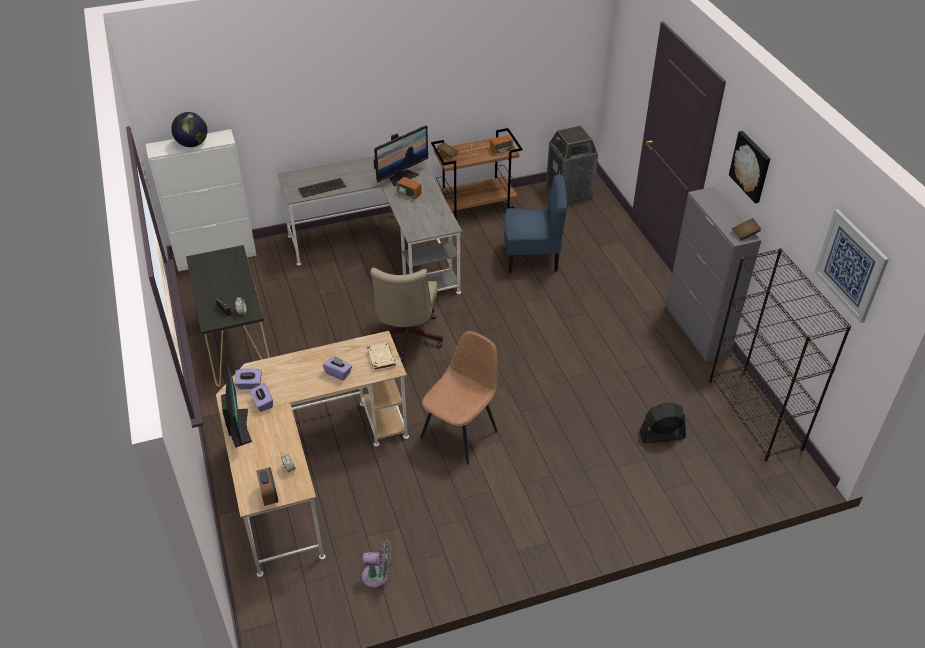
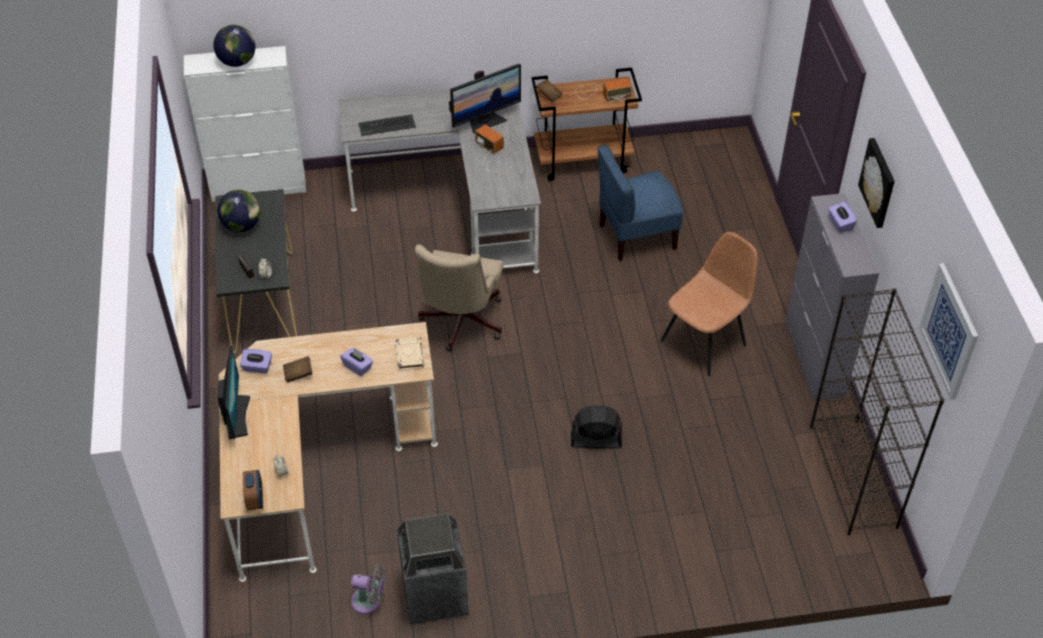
camera: 10 degrees right, 5 degrees up
purple tissue box [250,383,273,412] -> purple tissue box moved to [829,202,857,232]
brown chair [420,331,498,465] -> brown chair moved to [661,232,758,376]
blue chair [504,174,567,273] -> blue chair turned 150 degrees clockwise [598,145,683,261]
trash can [546,126,598,204] -> trash can moved to [397,513,469,624]
black fan [639,402,686,443] -> black fan moved to [571,405,622,449]
brown book [732,218,761,241] -> brown book moved to [283,356,313,382]
none -> globe [218,190,261,232]

